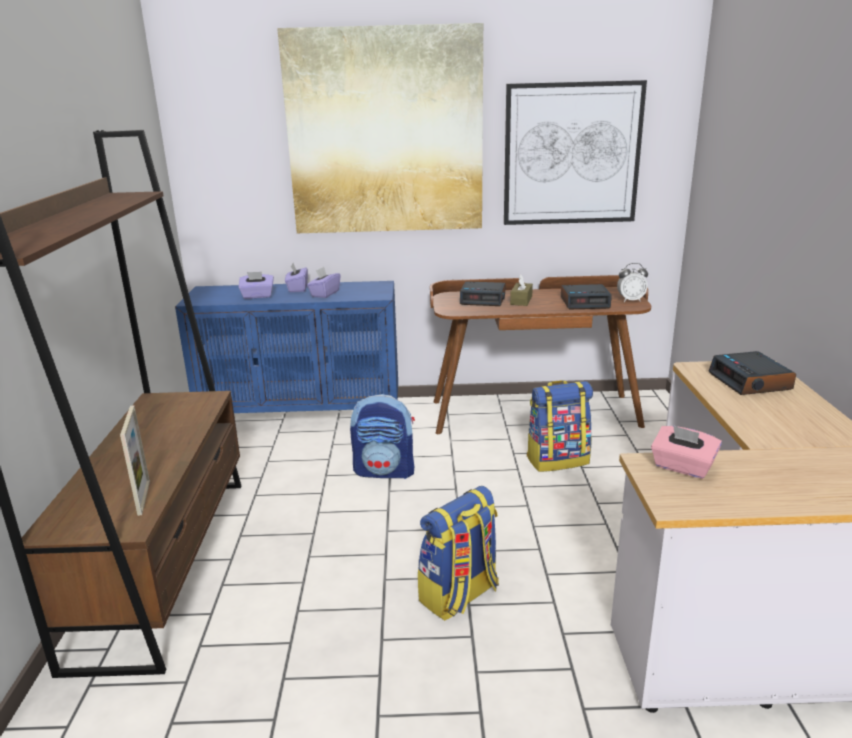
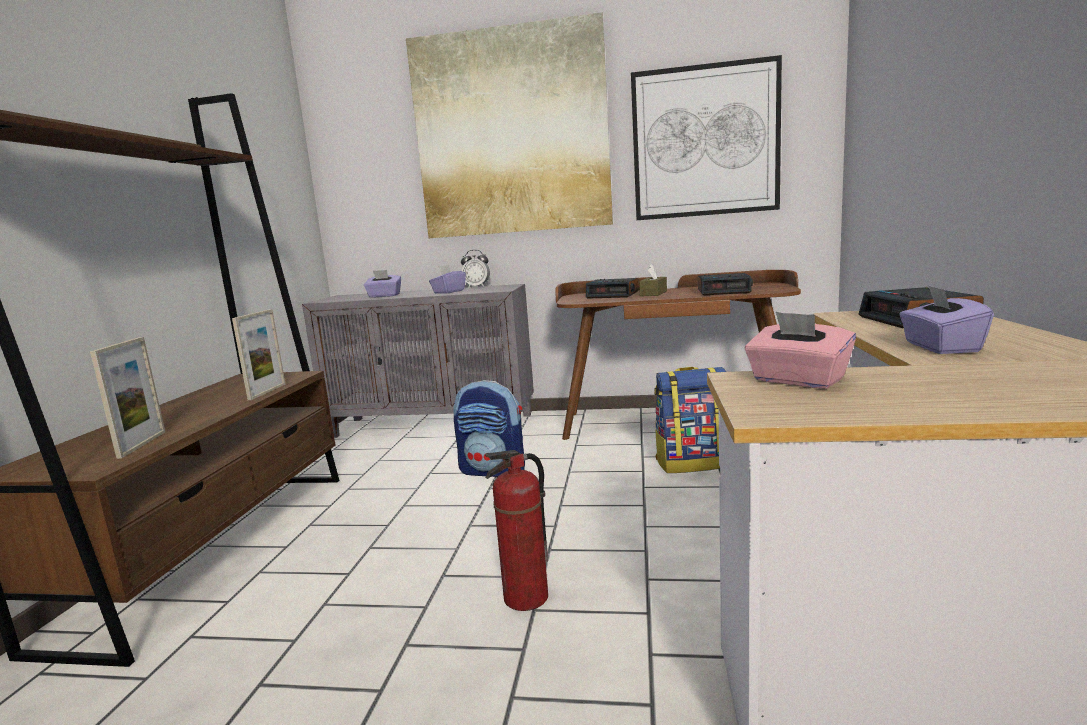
camera: 10 degrees right, 10 degrees down
blue cabinet [175,281,398,413] -> grey cabinet [302,284,534,438]
purple tissue box [285,263,308,292] -> purple tissue box moved to [899,285,994,354]
backpack [418,486,499,621] -> fire extinguisher [485,450,548,611]
alarm clock [617,263,648,302] -> alarm clock moved to [461,250,490,288]
none -> picture frame [232,309,285,400]

